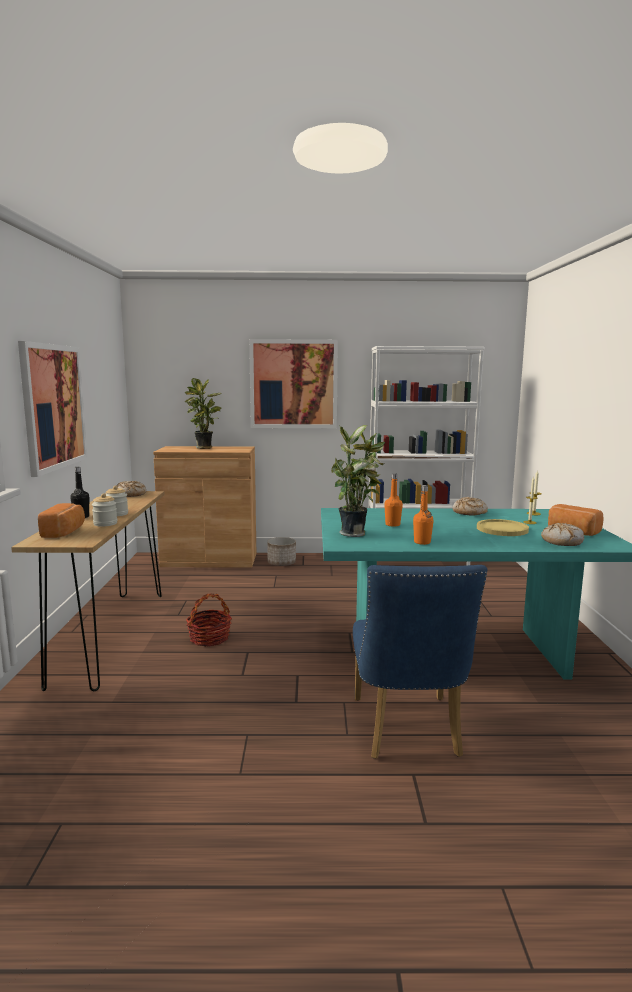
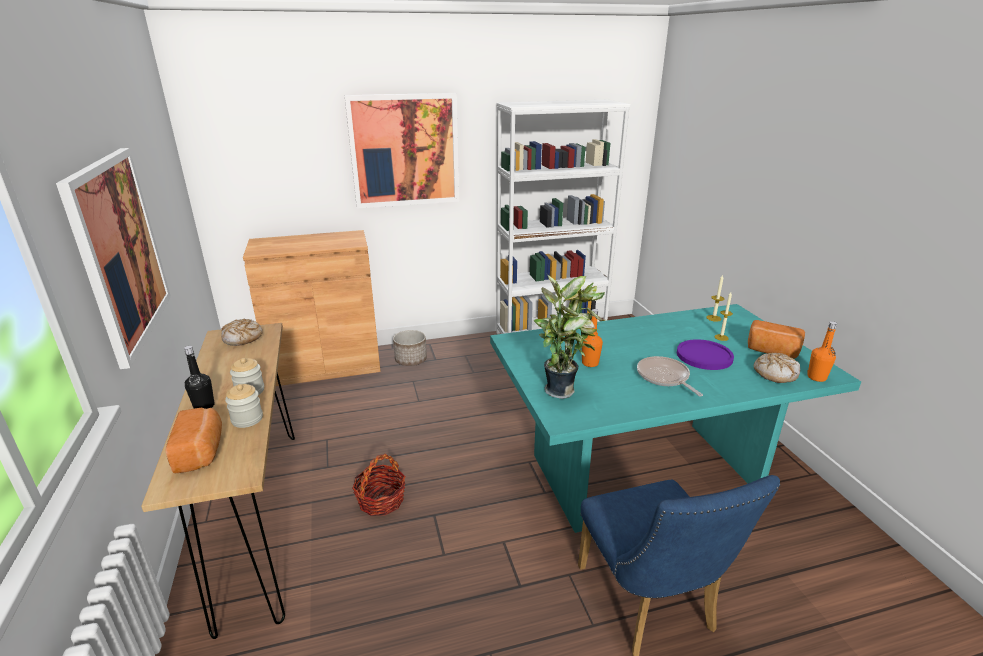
camera: 15 degrees left, 15 degrees up
potted plant [184,378,222,449] -> none
orange bottle [413,485,434,545] -> orange bottle moved to [807,321,837,382]
bread [452,497,488,516] -> none
yellow plate [477,519,529,536] -> purple plate [677,339,734,370]
none -> frying pan [637,356,703,396]

